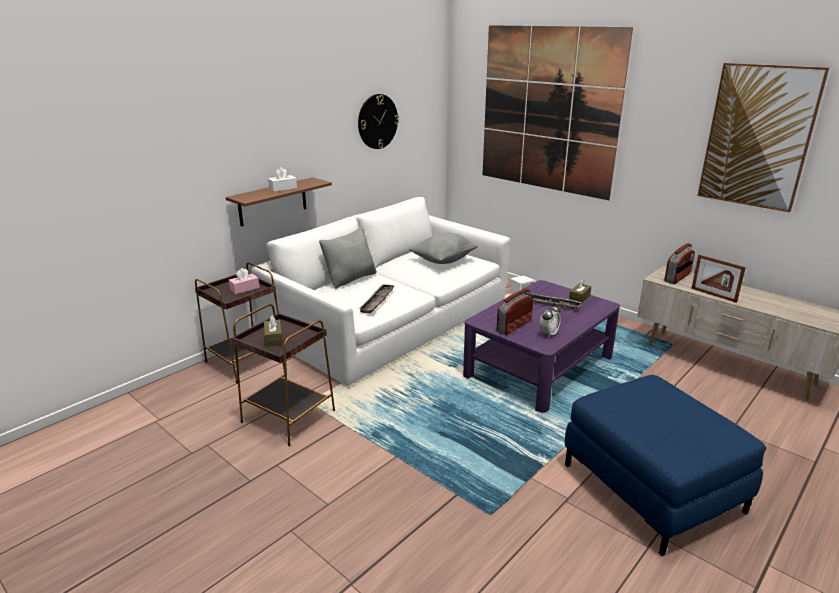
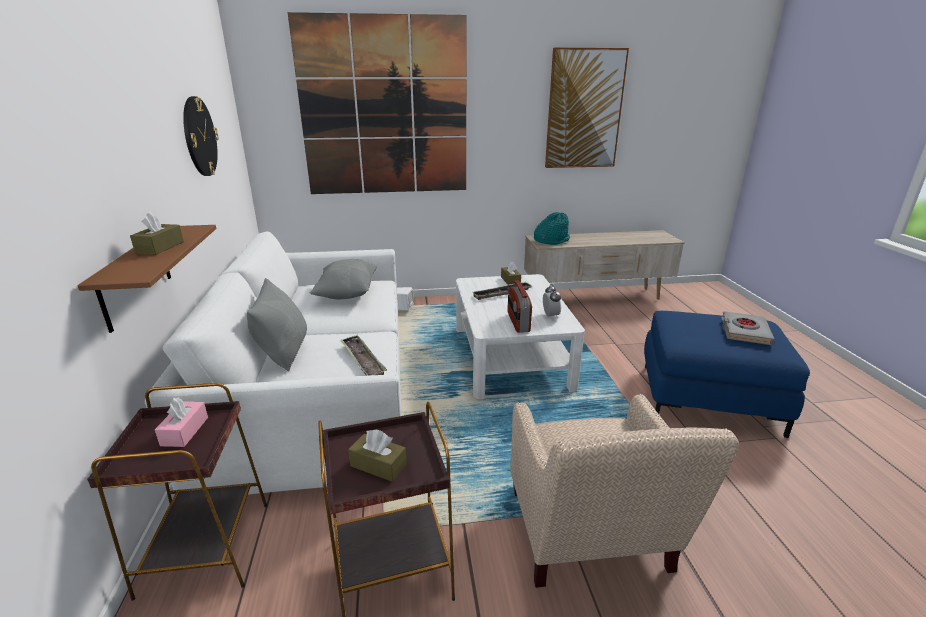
camera: 50 degrees left, 0 degrees up
white tissue box [268,167,297,192] -> brown tissue box [130,212,184,255]
purple coffee table [463,280,620,413] -> white coffee table [456,274,585,399]
radio [664,243,695,284] -> turquoise hat [534,212,570,245]
picture frame [691,254,746,303] -> none
none -> beige armchair [510,394,739,588]
none -> grey book [721,311,775,345]

